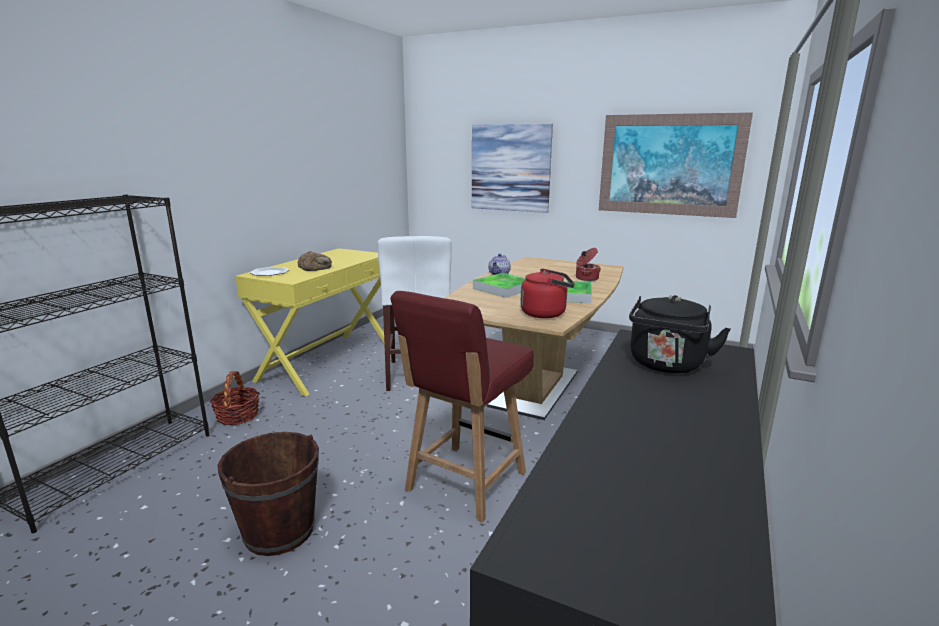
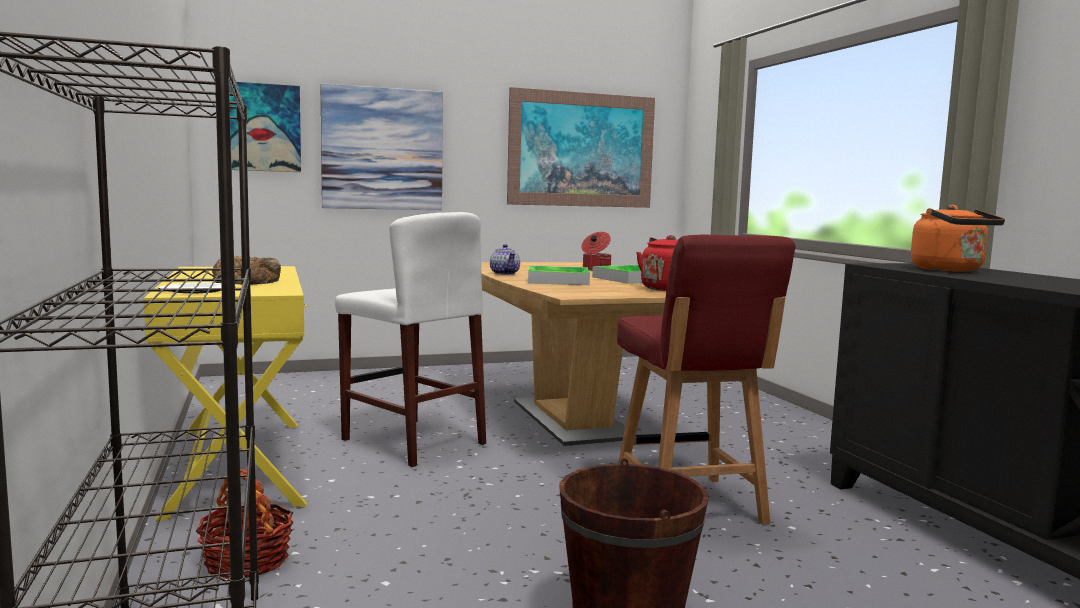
camera: 45 degrees left, 10 degrees down
black kettle [629,295,731,373] -> orange kettle [911,205,1005,272]
none -> picture [229,82,301,172]

